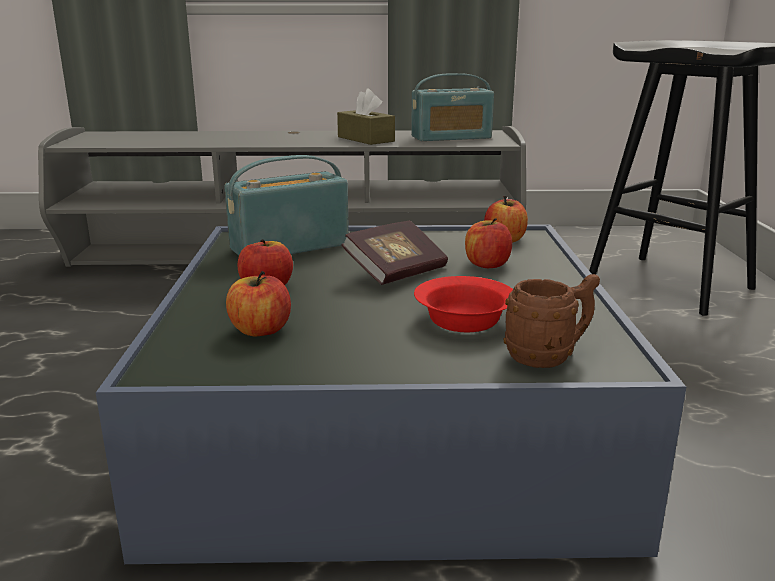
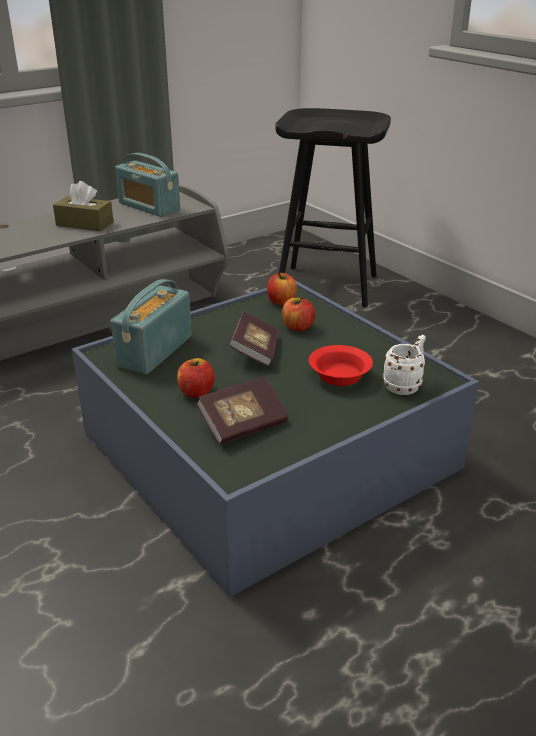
camera: 35 degrees left, 10 degrees up
apple [226,271,291,336] -> book [196,377,288,444]
radio [411,73,494,141] -> radio turned 90 degrees clockwise [115,153,180,217]
brown mug [503,274,600,368] -> white mug [383,334,426,395]

